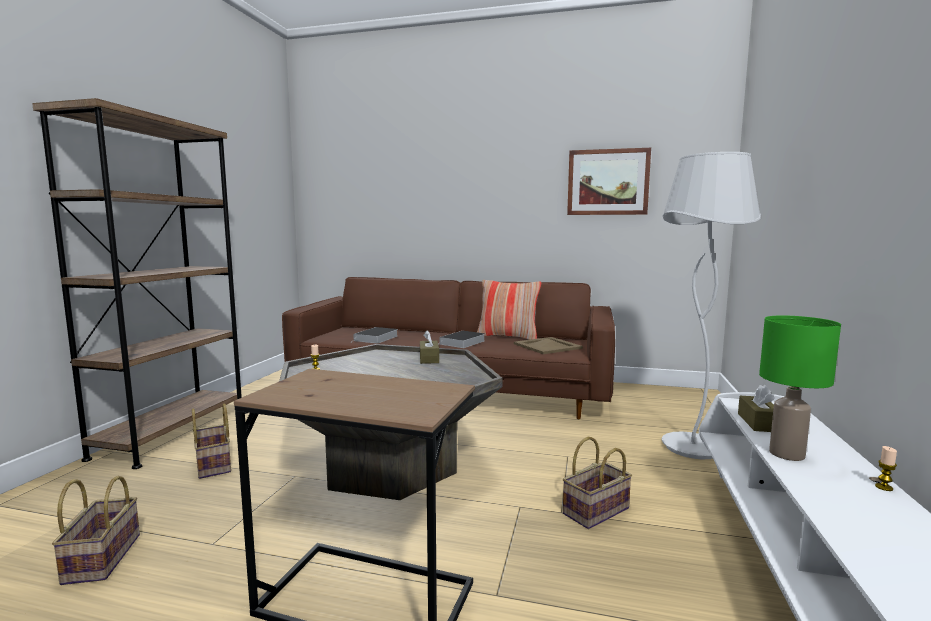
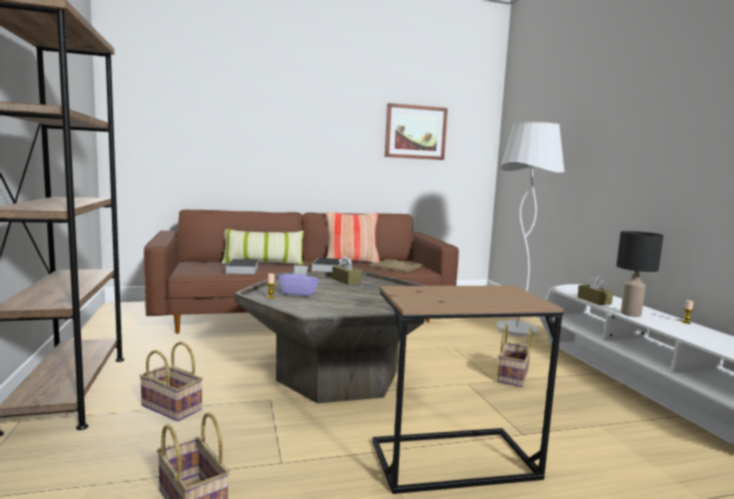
camera: 30 degrees left, 0 degrees up
green table lamp [759,315,841,461] -> black table lamp [616,231,664,317]
none -> pillow [221,229,304,266]
none -> purple tissue box [279,265,319,296]

